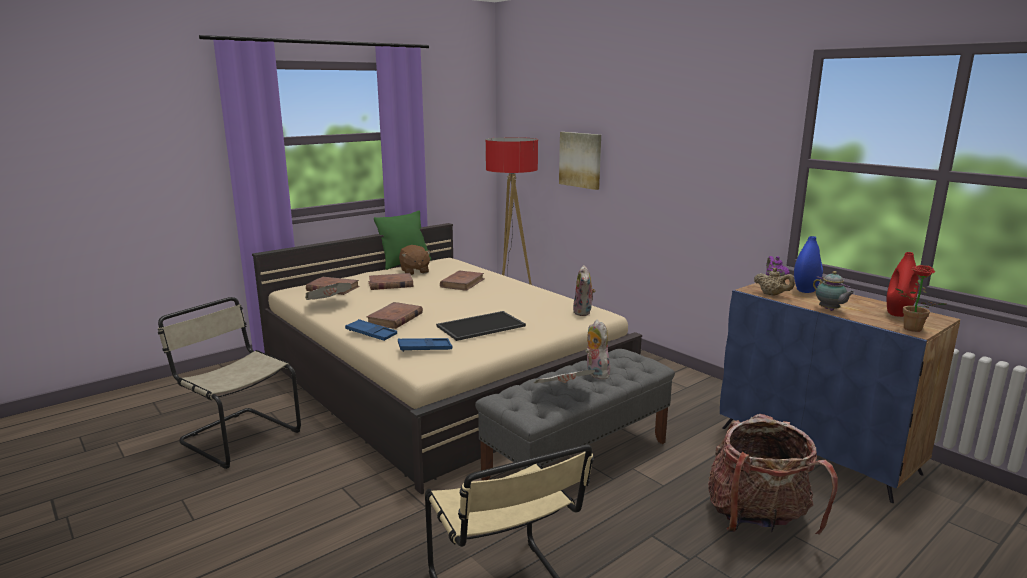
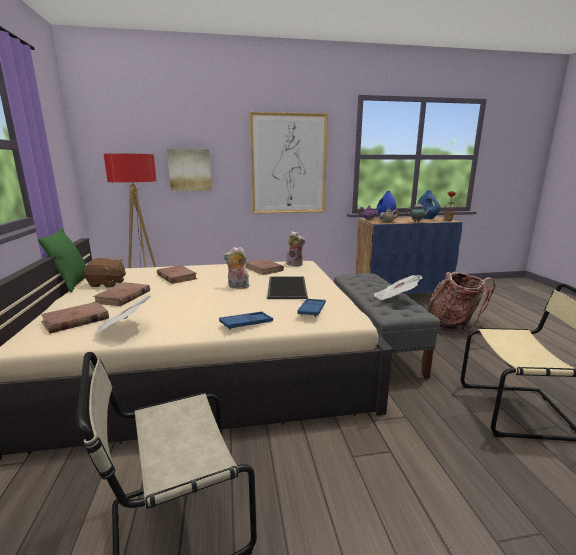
camera: 60 degrees left, 0 degrees up
brown book [367,302,423,329] -> brown book moved to [245,259,284,275]
plush toy [585,320,612,379] -> plush toy moved to [224,247,249,289]
red vase [887,252,919,317] -> blue vase [417,190,440,219]
none -> picture [250,112,328,214]

